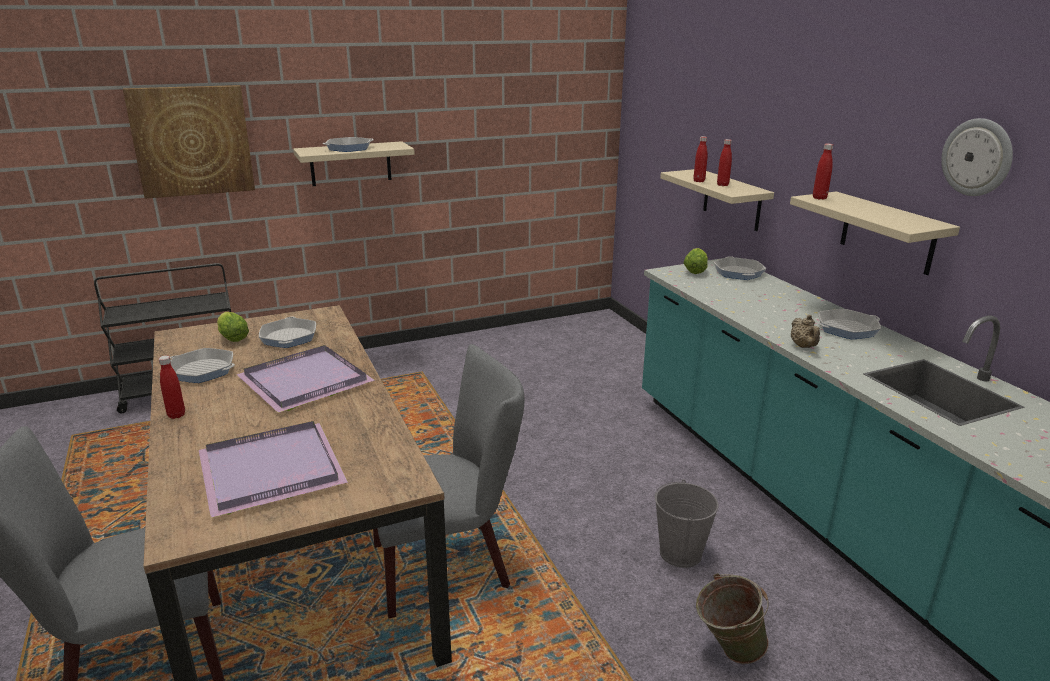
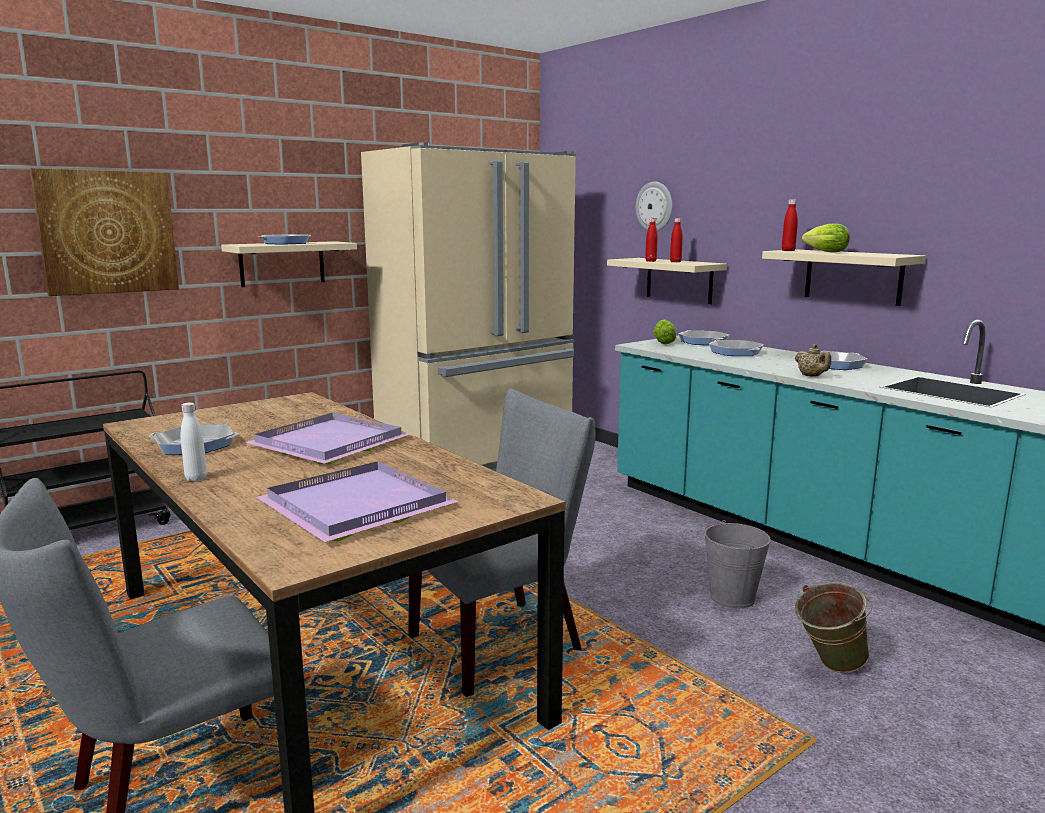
camera: 15 degrees left, 10 degrees down
red bottle [159,356,185,419] -> white bottle [181,402,207,482]
lettuce [217,312,249,342] -> lettuce moved to [802,224,850,253]
frying pan [259,317,316,348] -> frying pan moved to [709,340,764,356]
wall clock [941,118,1013,196] -> wall clock moved to [636,182,673,231]
none -> beige fridge [361,142,576,469]

